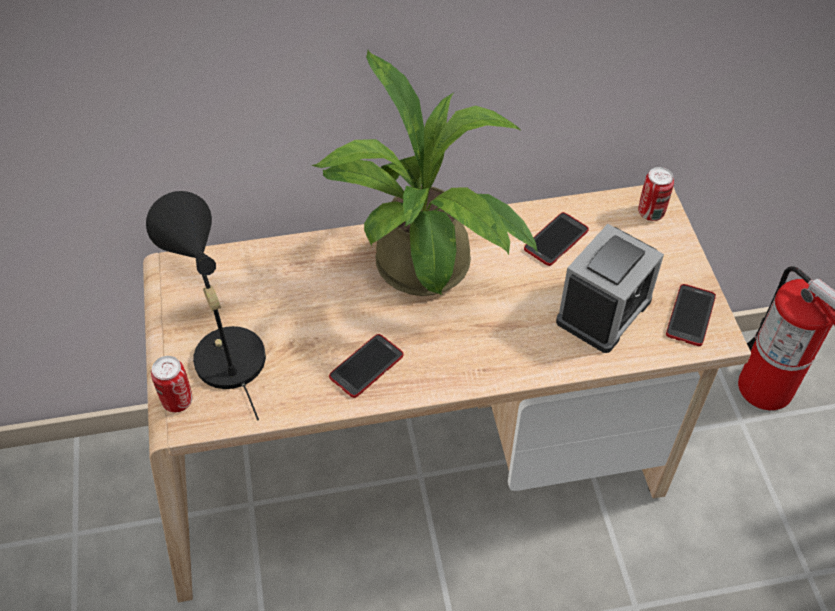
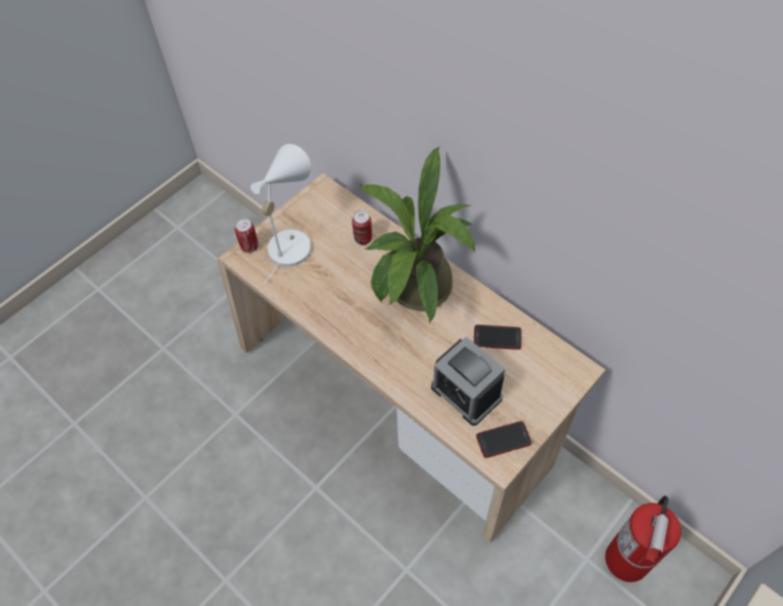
camera: 55 degrees right, 5 degrees up
black table lamp [146,191,266,421] -> white table lamp [251,144,311,285]
phone [329,334,404,398] -> none
alarm clock [556,224,664,353] -> alarm clock turned 45 degrees clockwise [431,337,505,426]
can [638,167,674,221] -> can moved to [352,210,372,245]

